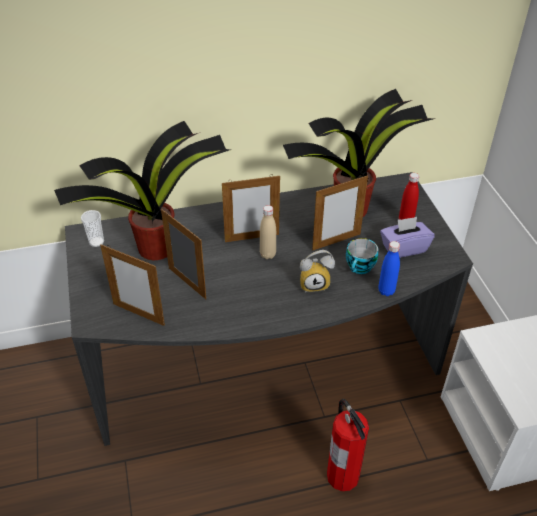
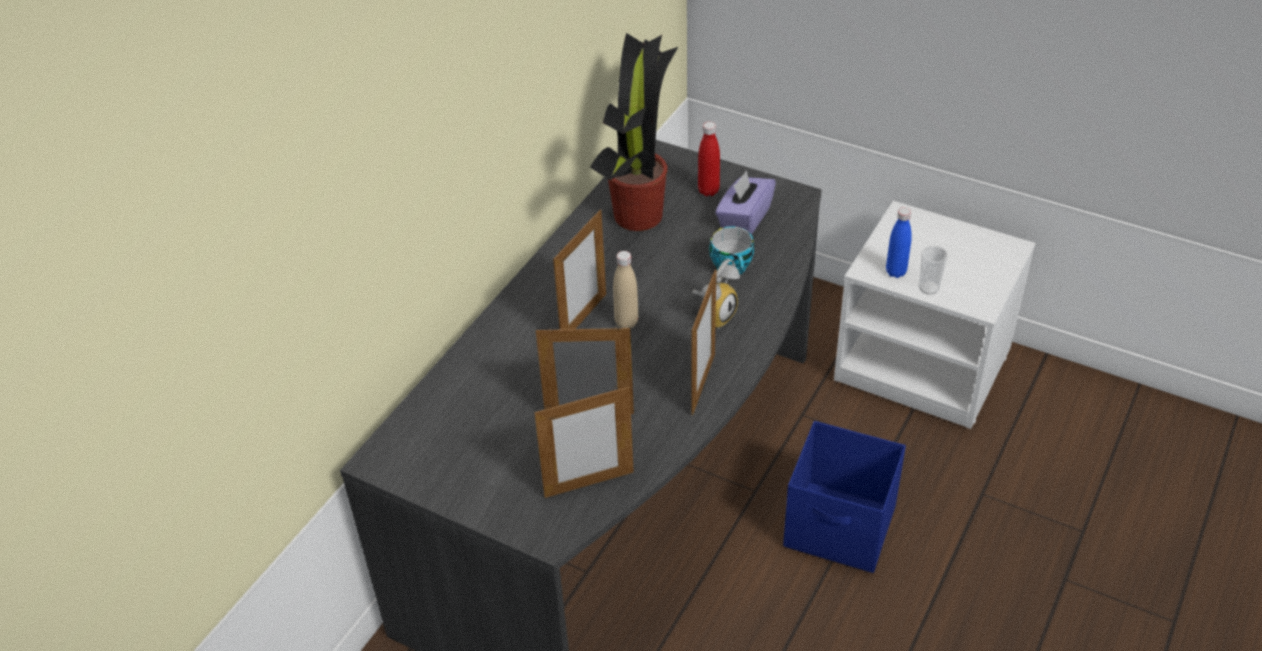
camera: 45 degrees left, 0 degrees up
potted plant [54,121,230,260] -> none
cup [81,210,104,247] -> cup moved to [919,246,948,295]
picture frame [312,175,368,251] -> picture frame moved to [691,269,717,416]
fire extinguisher [327,399,369,491] -> blue storage box [783,421,906,573]
blue bottle [378,241,400,296] -> blue bottle moved to [886,208,912,278]

